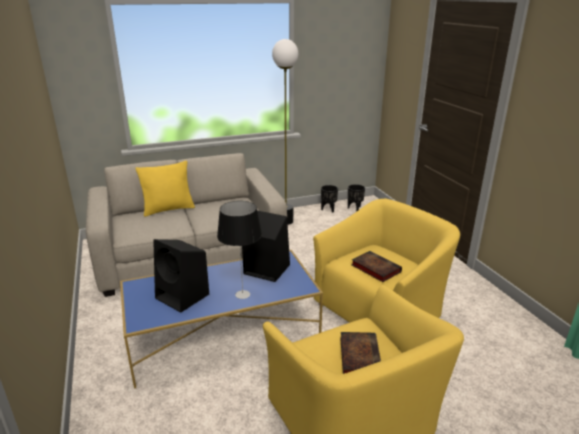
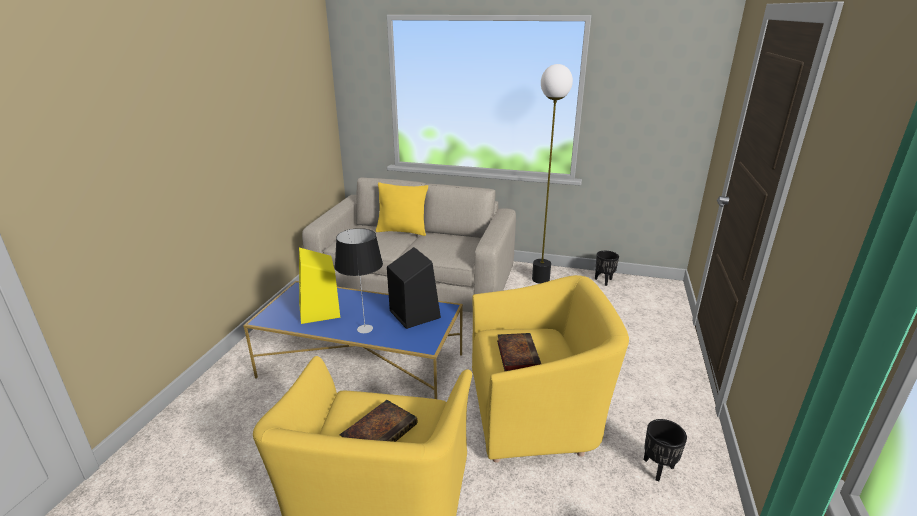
camera: 35 degrees right, 0 degrees up
black speaker [153,239,209,313] -> yellow speaker [299,248,340,324]
black planter [348,184,365,212] -> black planter moved to [644,419,687,481]

